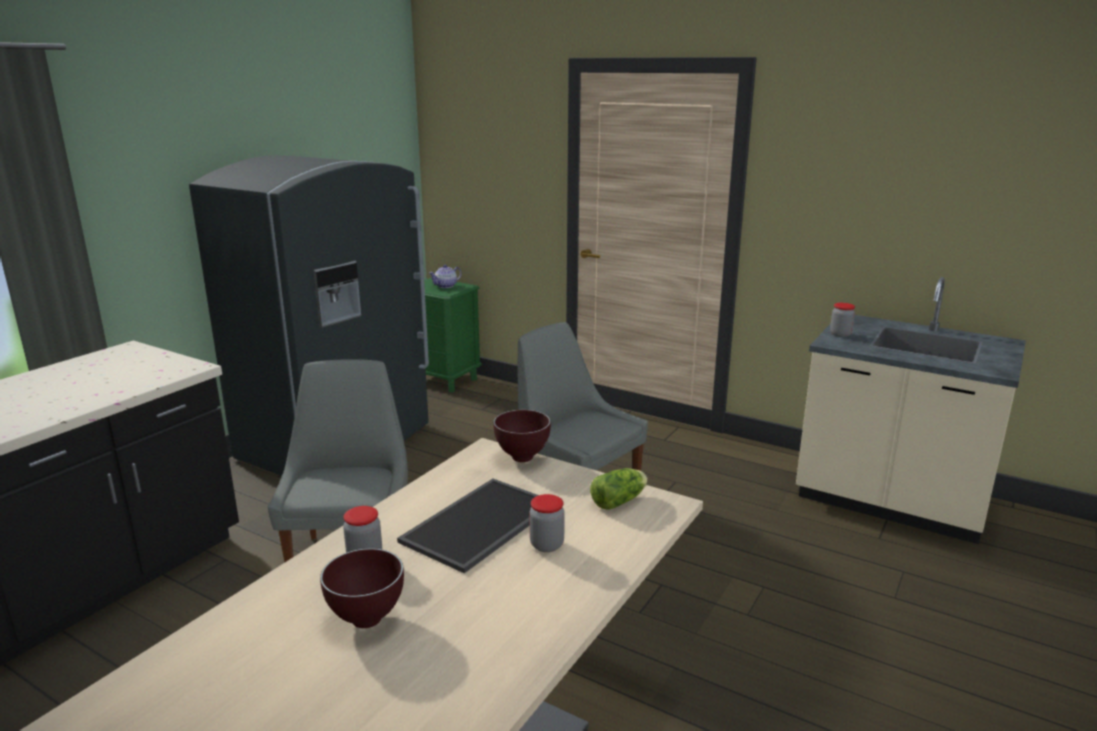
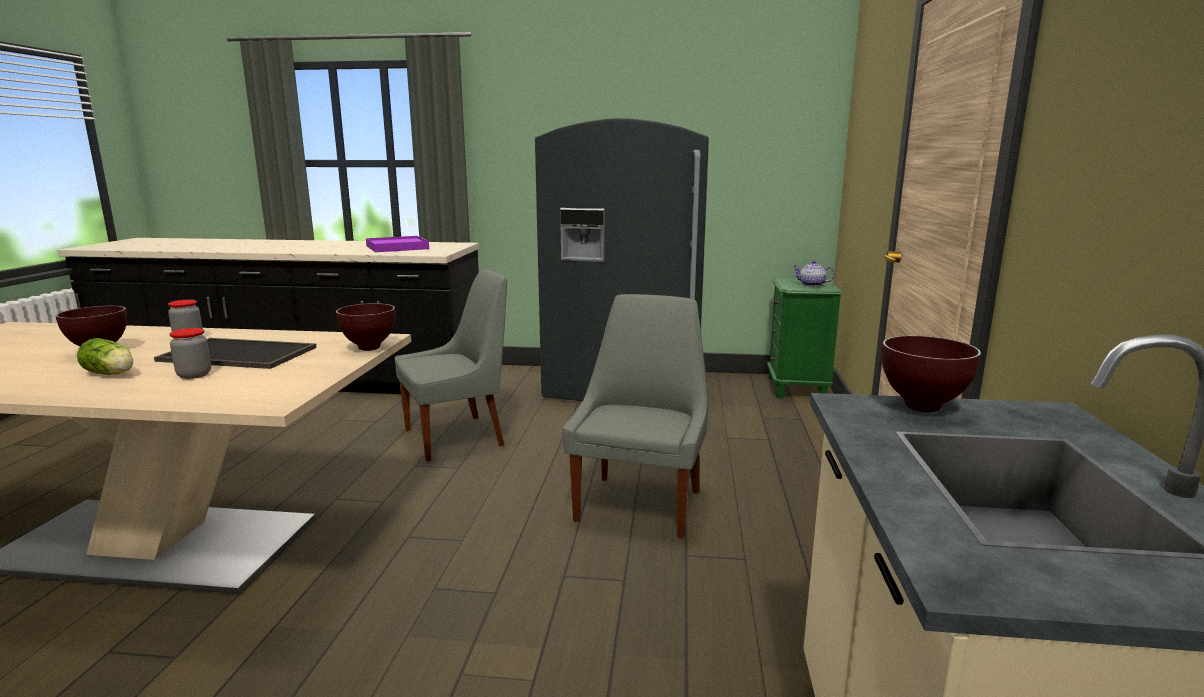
camera: 65 degrees right, 5 degrees down
lettuce [590,468,648,510] -> lettuce moved to [77,338,133,375]
jar [830,303,855,337] -> brown bowl [882,335,981,412]
none -> purple tray [366,236,429,252]

